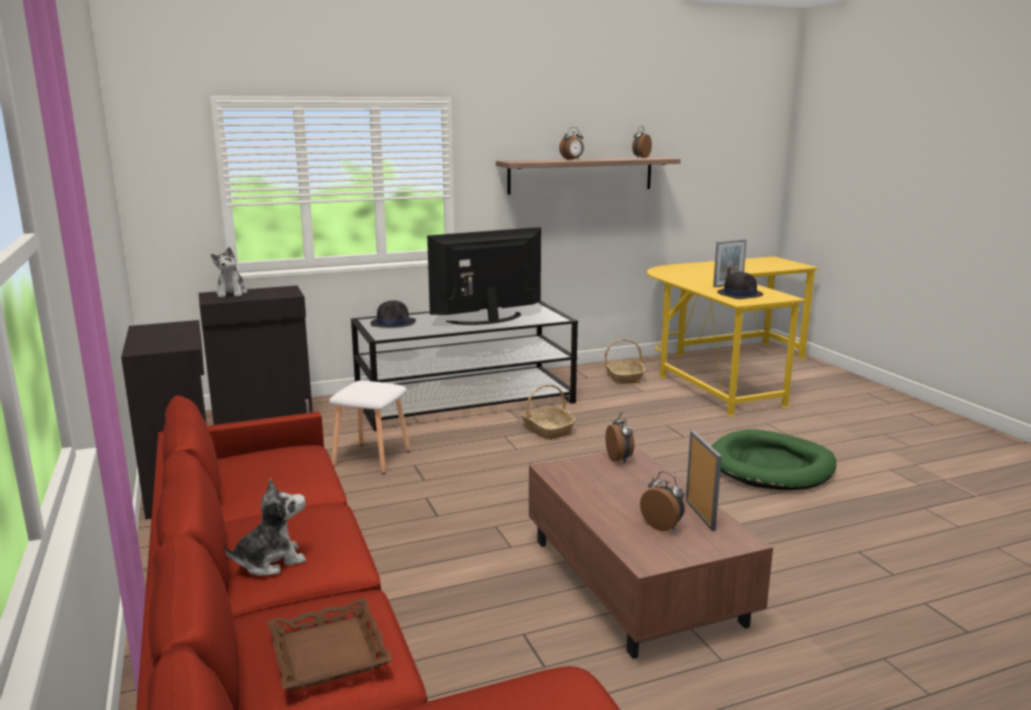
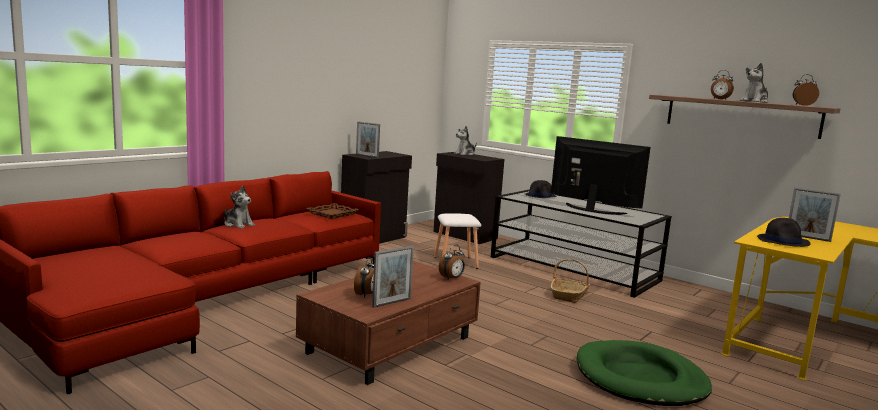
camera: 60 degrees right, 5 degrees down
brown tray [267,598,393,690] -> brown tray moved to [306,203,359,219]
basket [604,339,645,384] -> none
none -> picture frame [356,121,380,158]
none -> plush toy [740,63,768,103]

